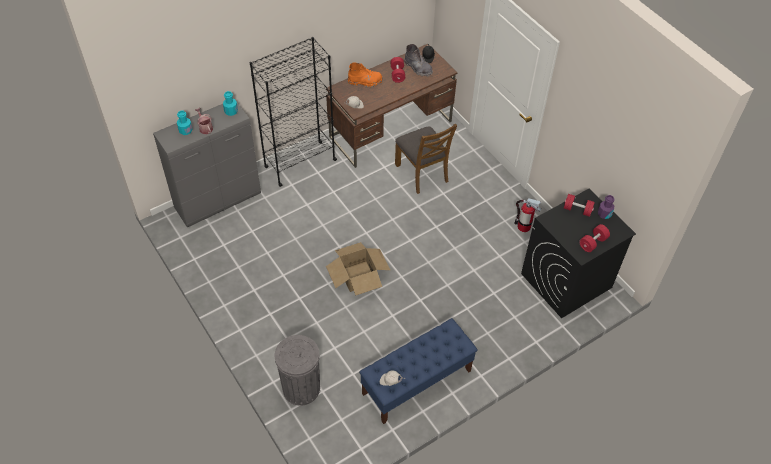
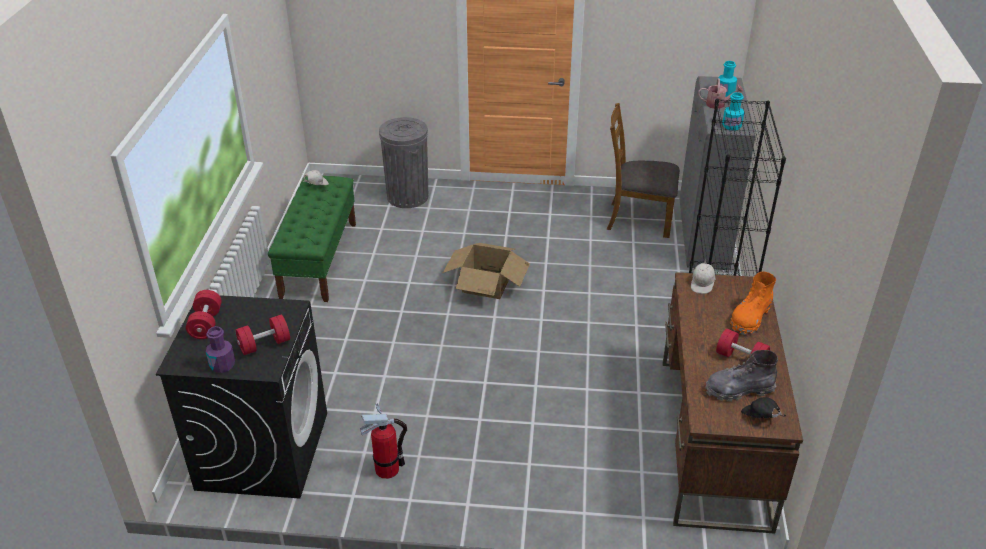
camera: 130 degrees right, 15 degrees down
blue bench [359,318,478,424] -> green bench [268,176,356,302]
brown chair [395,124,457,194] -> brown chair moved to [607,103,680,238]

